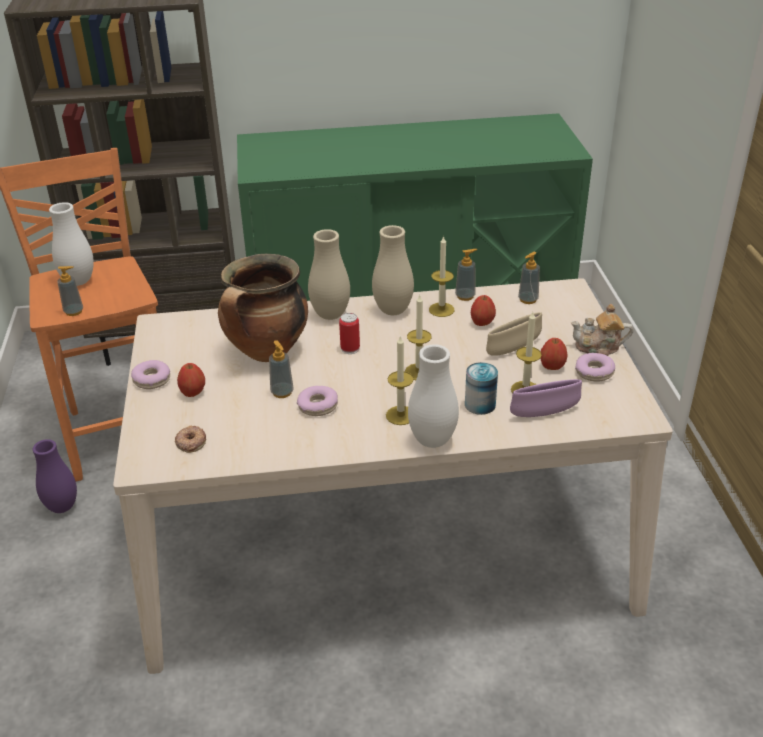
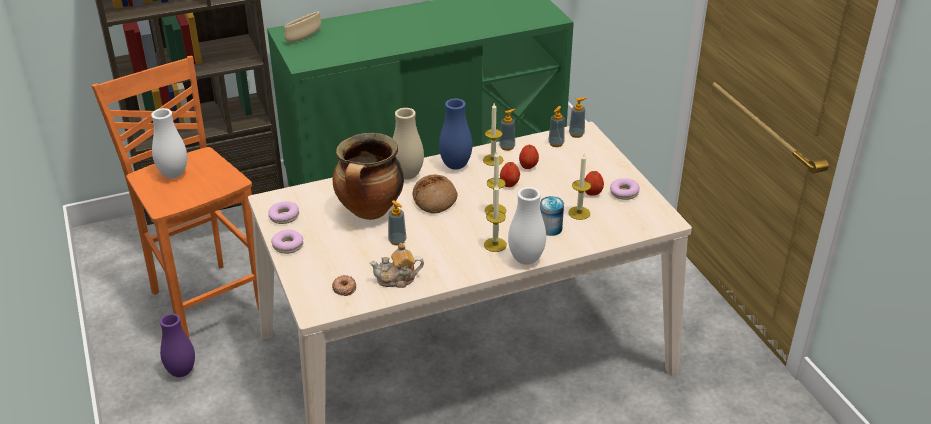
camera: 15 degrees left, 0 degrees up
soap dispenser [57,266,83,316] -> soap dispenser moved to [569,97,587,138]
apple [177,363,205,397] -> apple moved to [500,162,520,187]
donut [297,386,338,416] -> donut moved to [268,201,299,224]
can [339,313,360,354] -> bread [412,174,457,214]
beige vase [372,225,414,315] -> blue vase [439,99,472,170]
beige bowl [486,312,542,356] -> beige bowl moved to [284,12,321,42]
purple bowl [510,379,582,417] -> none
teapot [571,304,633,356] -> teapot moved to [370,243,424,288]

